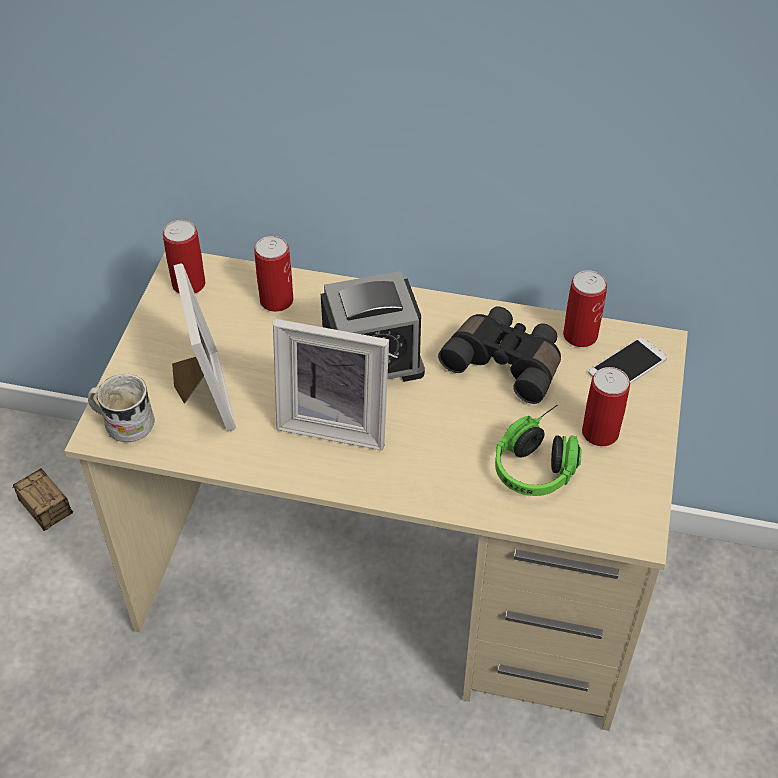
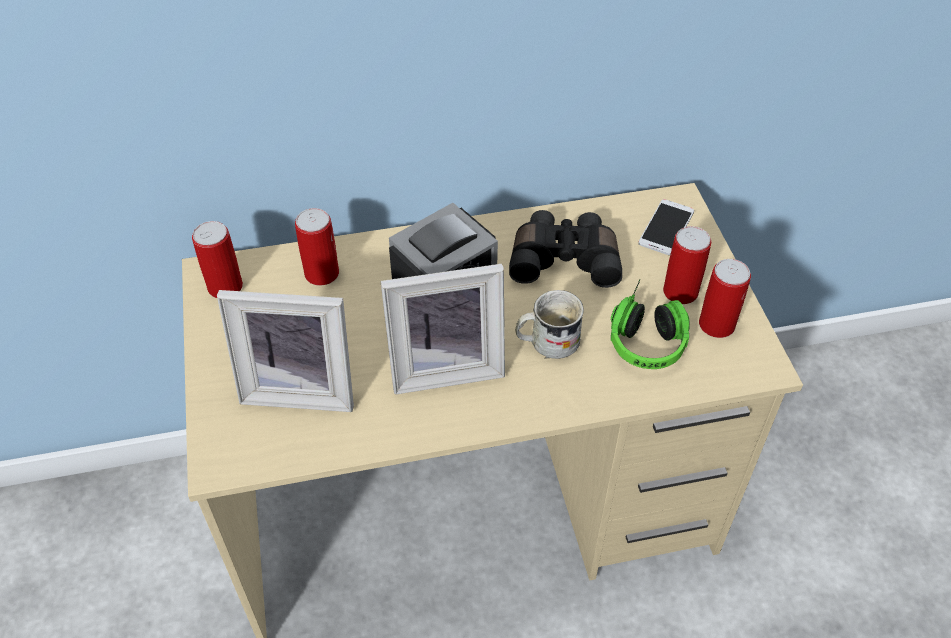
camera: 25 degrees left, 0 degrees up
storage box [13,468,91,531] -> none
white mug [88,374,155,442] -> white mug moved to [515,290,584,359]
picture frame [172,263,236,432] -> picture frame turned 135 degrees clockwise [217,290,354,412]
can [563,270,607,347] -> can moved to [699,259,751,338]

